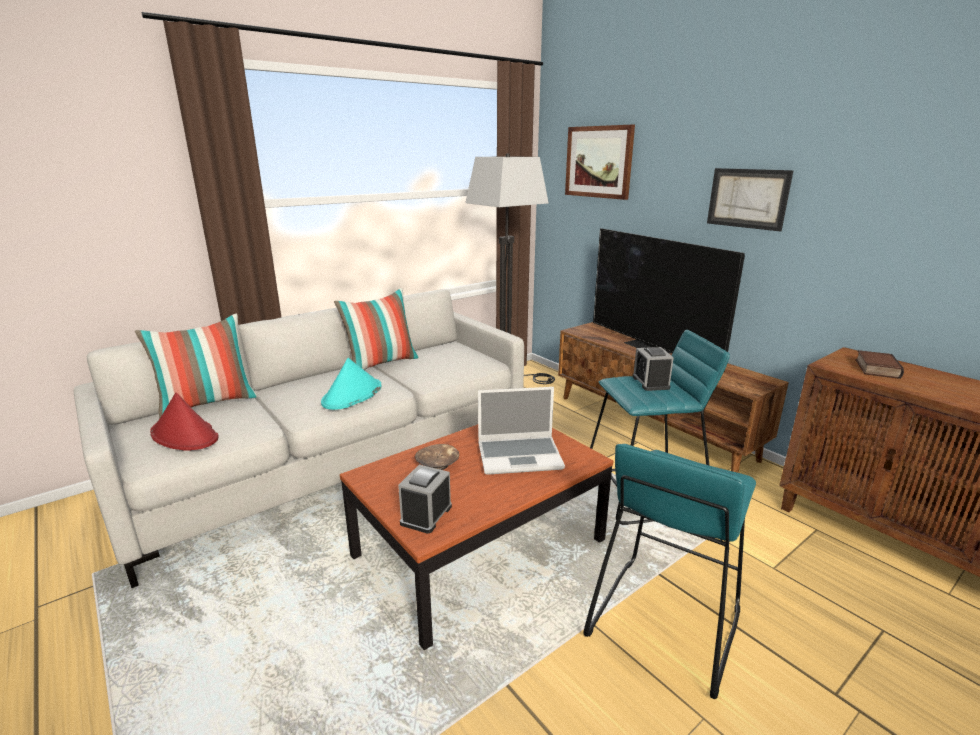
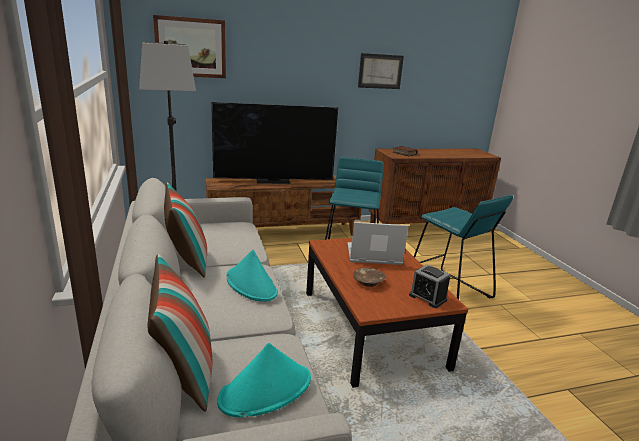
camera: 70 degrees left, 0 degrees up
red hat [150,393,218,451] -> turquoise hat [217,343,311,417]
laptop [478,387,565,475] -> laptop turned 105 degrees counterclockwise [347,222,409,265]
alarm clock [633,347,674,391] -> none
picture [707,168,794,231] -> picture moved to [358,53,404,89]

